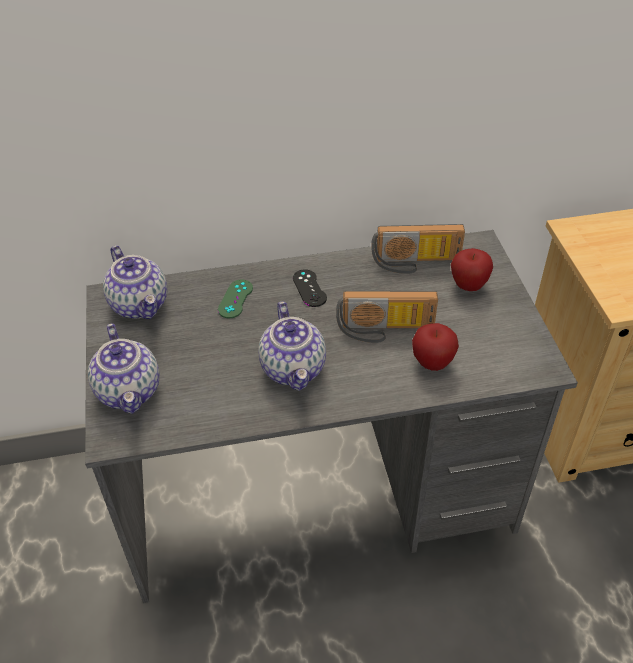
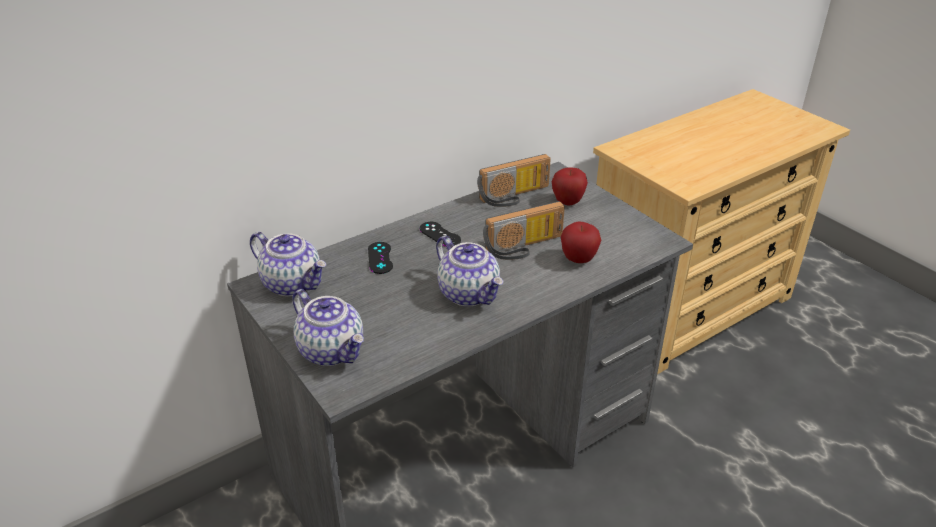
camera: 25 degrees left, 10 degrees down
green game controller [218,280,253,318] -> black game controller [368,242,393,274]

